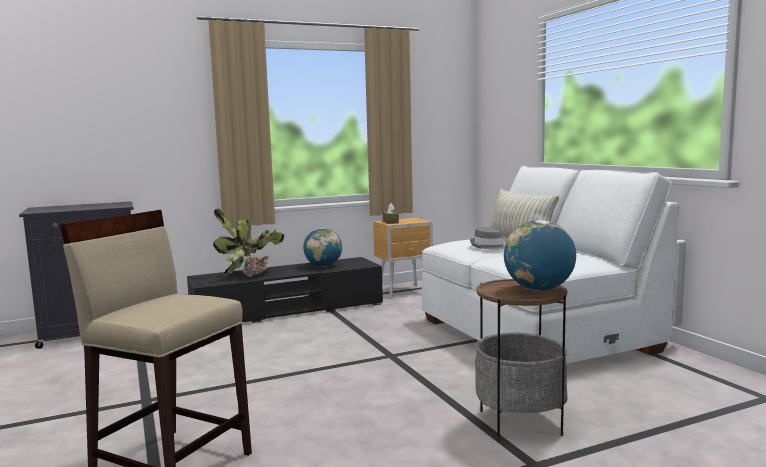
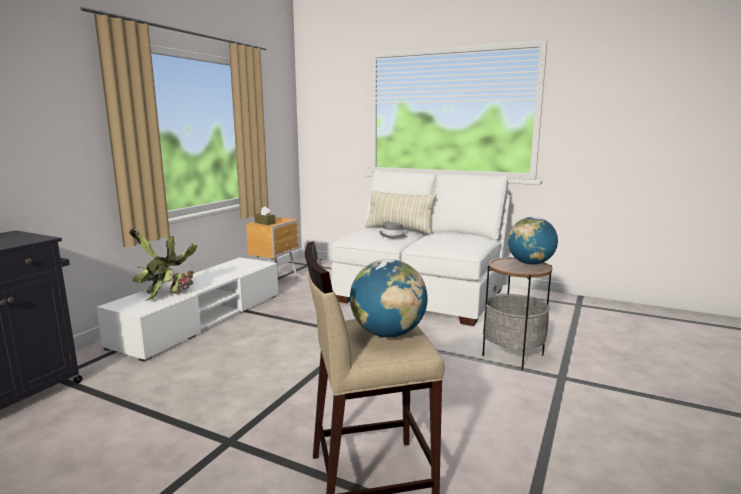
camera: 40 degrees left, 5 degrees up
black tv stand [187,257,383,323] -> white tv stand [96,257,279,362]
globe [303,228,342,267] -> globe moved to [350,259,428,337]

